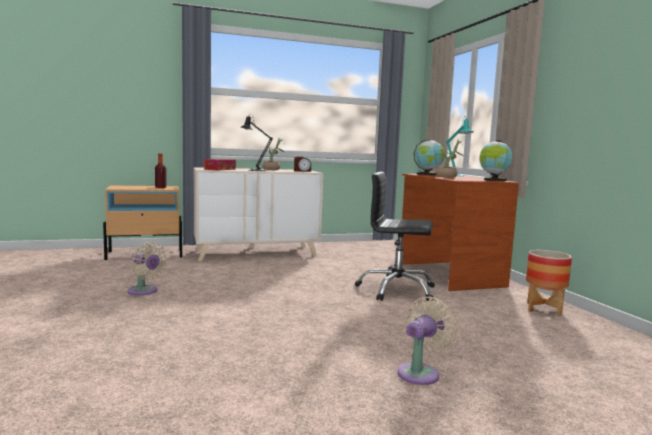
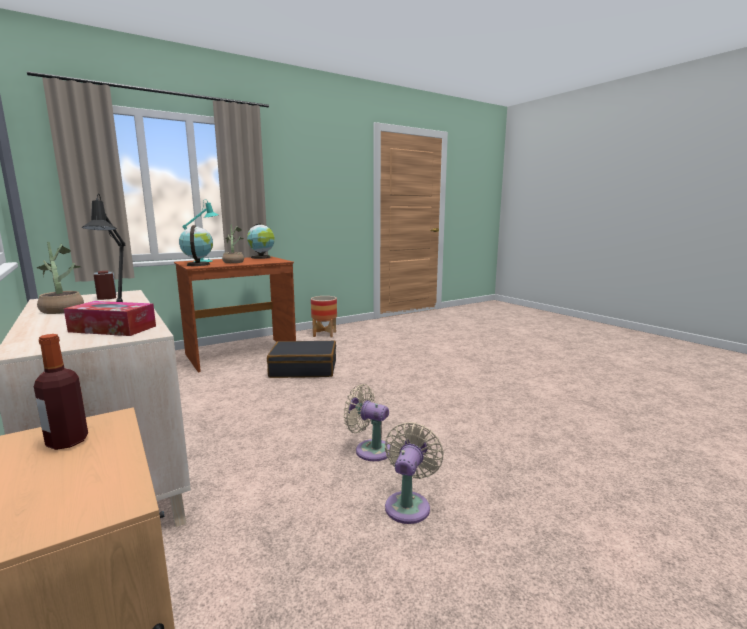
camera: 105 degrees left, 5 degrees up
black office chair [355,172,435,301] -> black suitcase [267,341,336,378]
beige fan [397,296,457,385] -> beige fan moved to [343,384,390,461]

